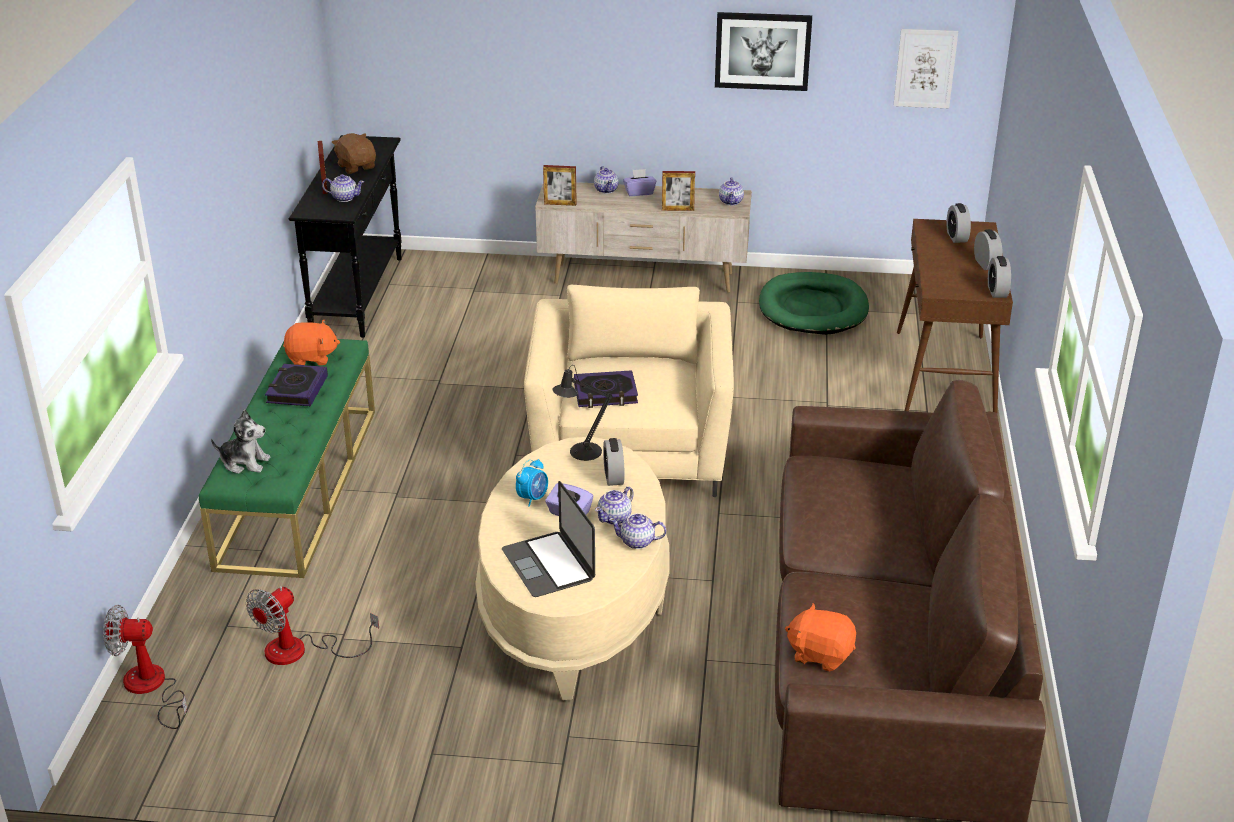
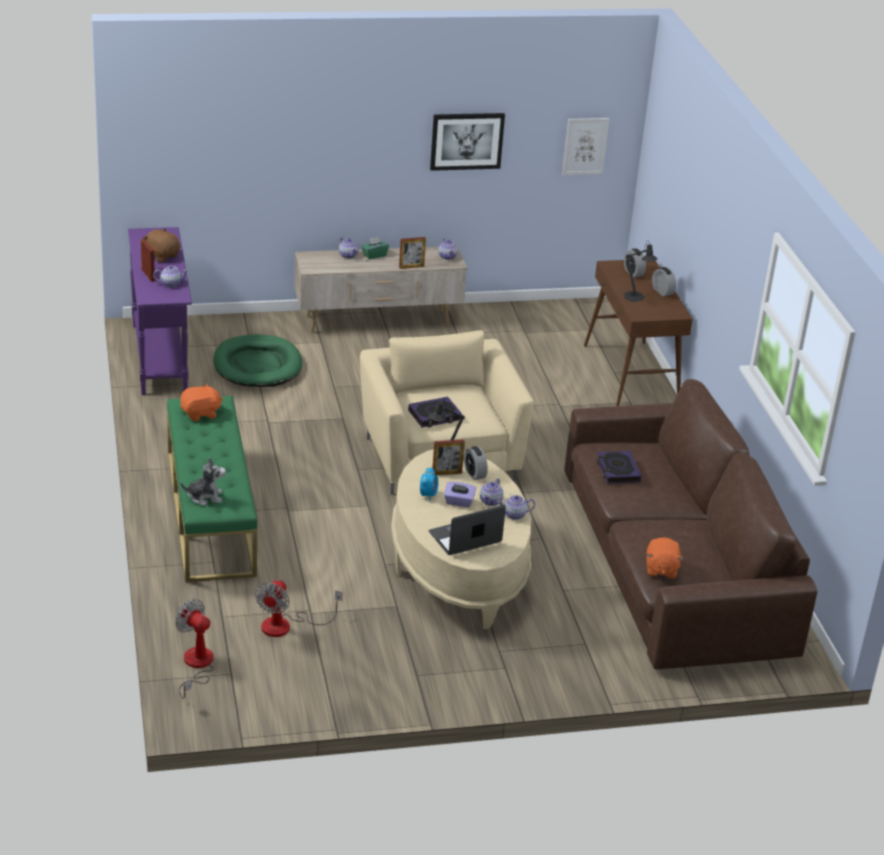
camera: 20 degrees left, 0 degrees up
fan [103,605,187,729] -> fan turned 60 degrees clockwise [175,599,214,699]
book [265,364,328,406] -> book moved to [596,451,641,484]
black console table [289,135,402,338] -> purple console table [128,227,192,395]
laptop [502,481,595,597] -> laptop turned 105 degrees clockwise [429,505,506,555]
picture frame [543,165,577,206] -> picture frame moved to [432,440,465,475]
purple tissue box [623,169,656,196] -> green tissue box [361,237,389,259]
green dog bed [759,272,869,335] -> green dog bed moved to [213,334,302,387]
orange plush toy [785,603,856,672] -> orange plush toy turned 90 degrees counterclockwise [647,538,684,579]
alarm clock [988,256,1011,298] -> none
none -> black table lamp [624,240,658,302]

